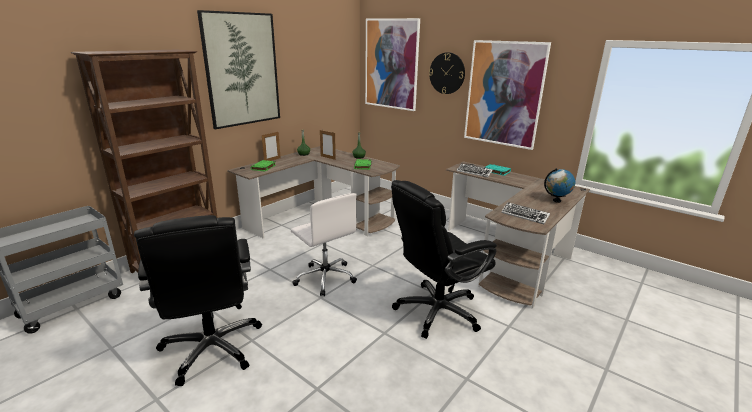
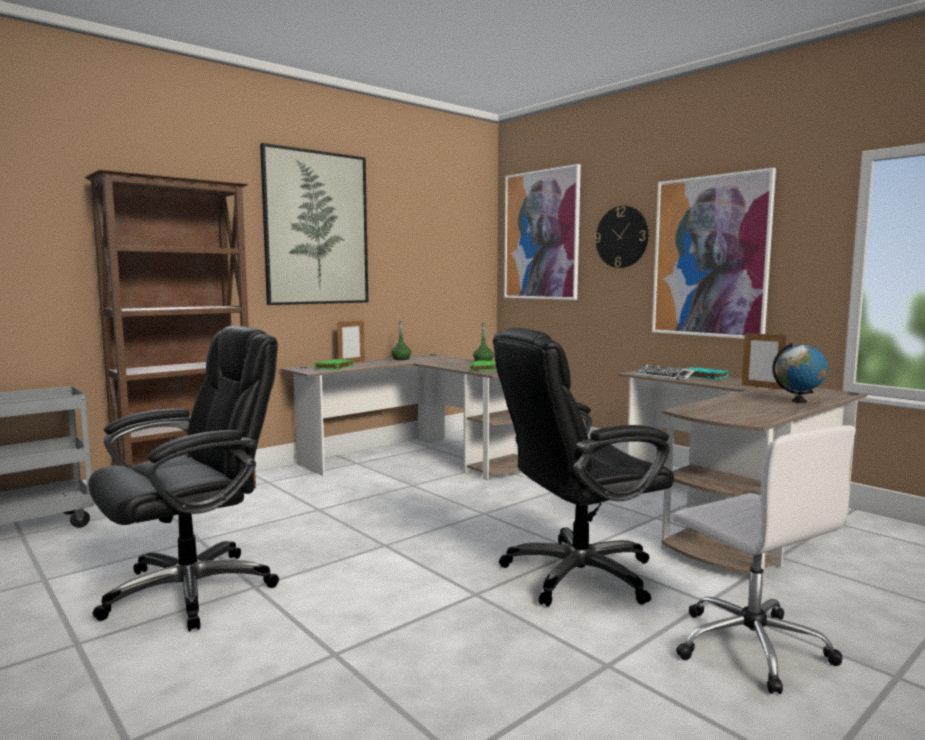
camera: 10 degrees right, 15 degrees down
black office chair [134,215,262,386] -> black office chair turned 120 degrees counterclockwise [88,326,279,632]
white office chair [291,193,357,296] -> white office chair moved to [673,425,856,694]
picture frame [320,130,336,160] -> picture frame moved to [742,331,787,390]
keyboard [501,202,550,224] -> none

